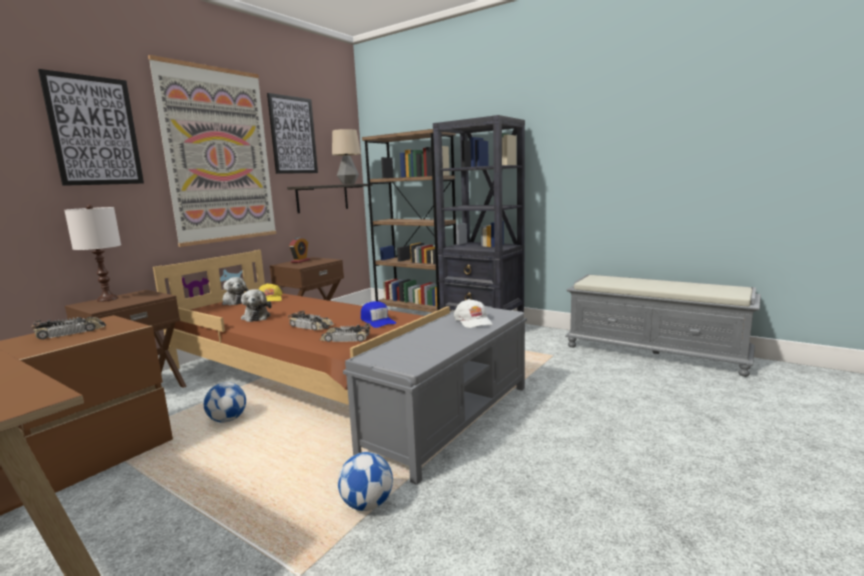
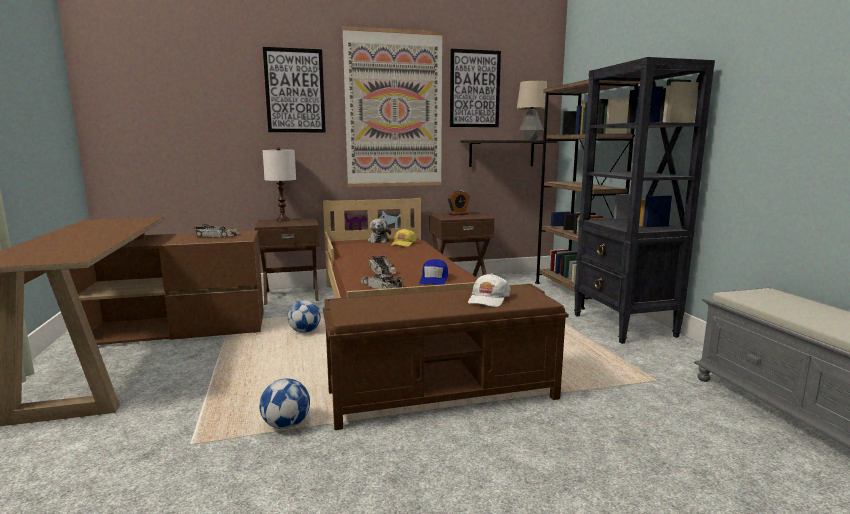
camera: 40 degrees right, 0 degrees up
plush toy [241,289,272,322] -> none
grey bench [343,306,527,485] -> brown bench [323,284,569,430]

